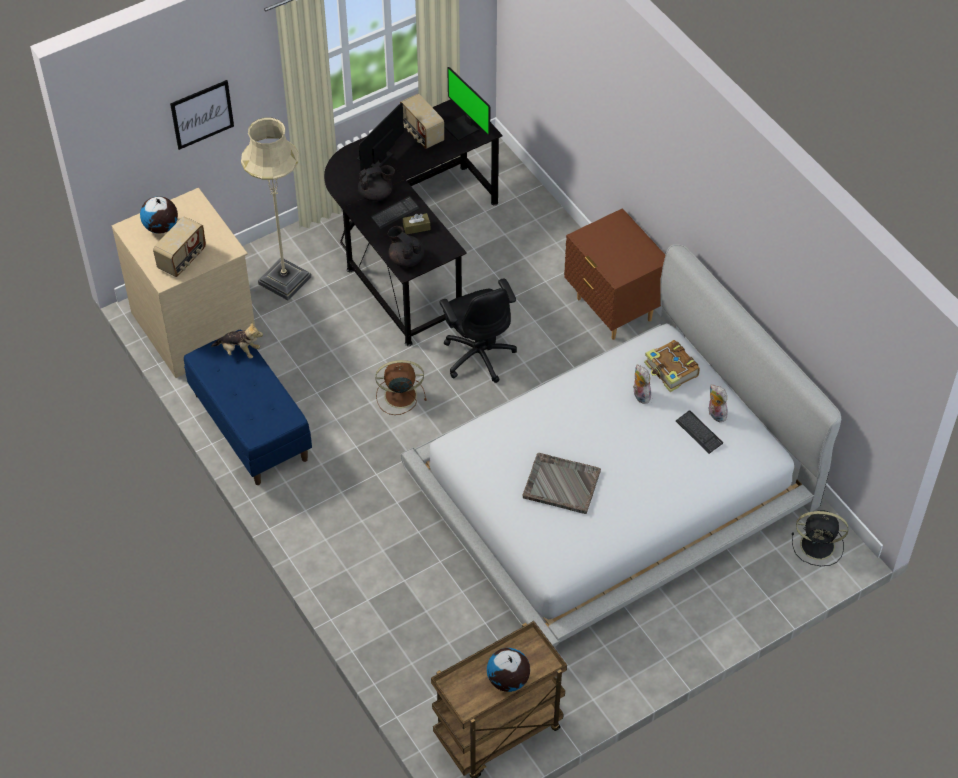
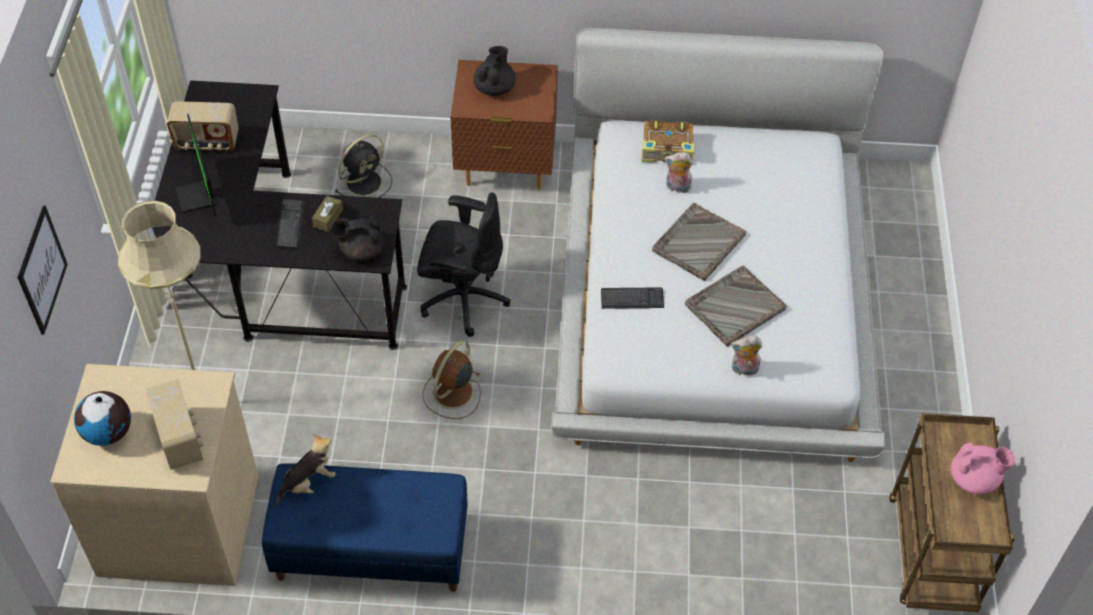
camera: 55 degrees left, 0 degrees up
black teapot [358,165,395,201] -> black teapot moved to [473,46,516,96]
monitor [444,67,490,141] -> none
globe [487,648,530,692] -> pink teapot [951,443,1015,495]
keyboard [676,410,723,454] -> keyboard moved to [601,287,664,309]
plush toy [709,384,728,422] -> plush toy moved to [731,336,763,375]
black fan [792,510,849,566] -> black fan moved to [335,134,392,198]
none -> grey tray [652,203,746,281]

